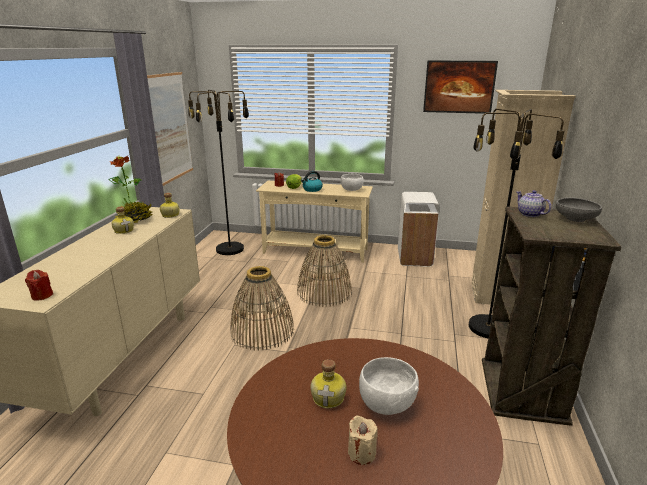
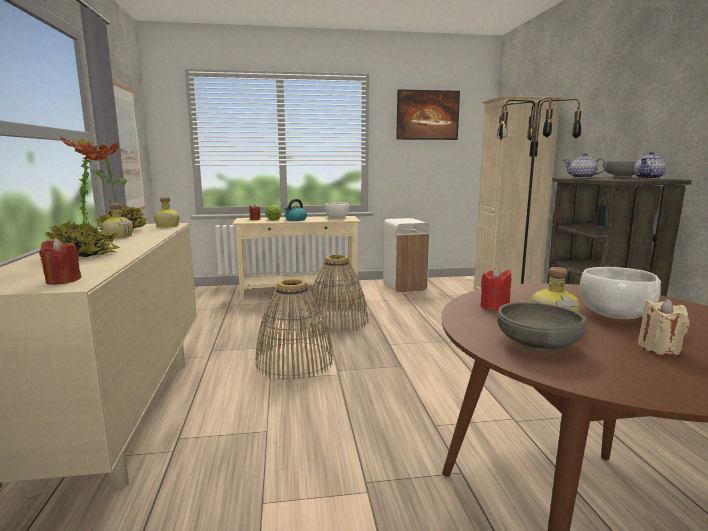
camera: 20 degrees left, 10 degrees down
floor lamp [188,90,249,255] -> none
none -> potted plant [46,137,120,257]
none -> red candle [480,267,511,311]
none -> grey bowl [497,302,587,352]
none -> teapot [634,151,666,179]

